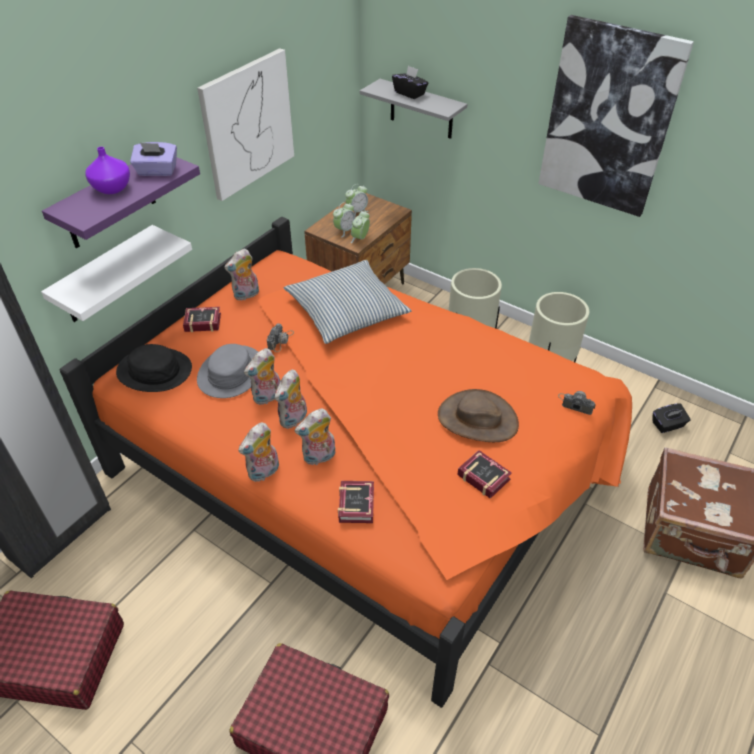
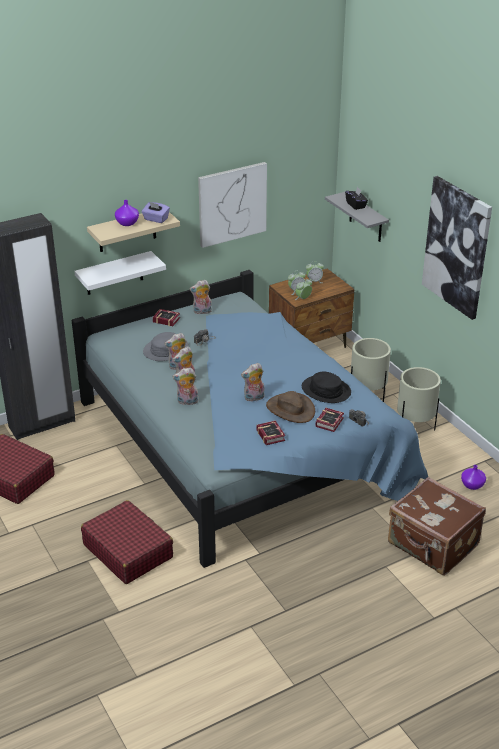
camera: 25 degrees right, 10 degrees down
purple shelf [42,157,200,248] -> beige shelf [87,212,180,252]
orange bed [60,216,632,708] -> blue bed [72,270,428,568]
black hat [116,344,192,392] -> black hat moved to [302,372,351,403]
plush toy [238,422,279,482] -> plush toy moved to [241,363,265,402]
pillow [284,260,411,344] -> none
book [338,481,374,523] -> book moved to [315,408,344,432]
black tissue box [653,404,691,433] -> purple vase [461,465,486,490]

